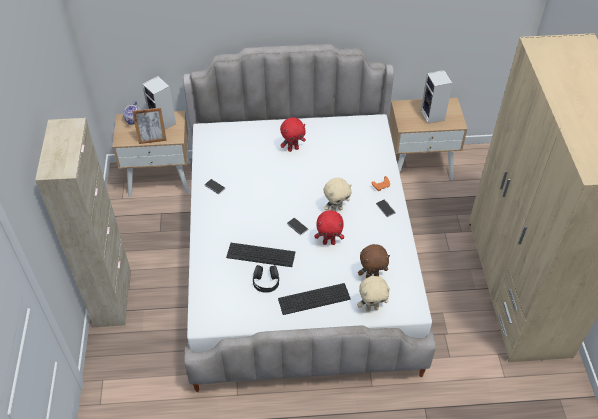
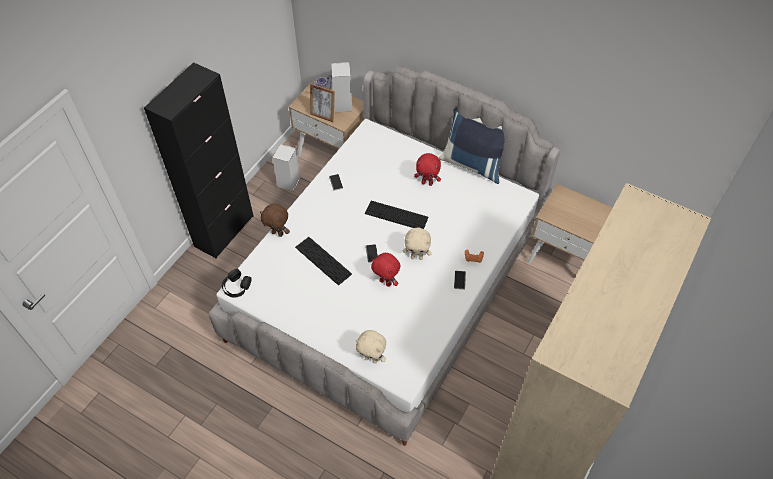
camera: 35 degrees right, 5 degrees up
beige cabinet [35,118,131,327] -> black cabinet [144,62,253,258]
black headphones [253,265,279,293] -> black headphones moved to [222,269,251,297]
keyboard [278,283,351,315] -> keyboard moved to [365,201,429,229]
brown plush toy [358,244,390,278] -> brown plush toy moved to [260,203,290,237]
speaker [421,70,452,124] -> speaker moved to [272,144,301,192]
none -> blue pillow [439,107,505,184]

